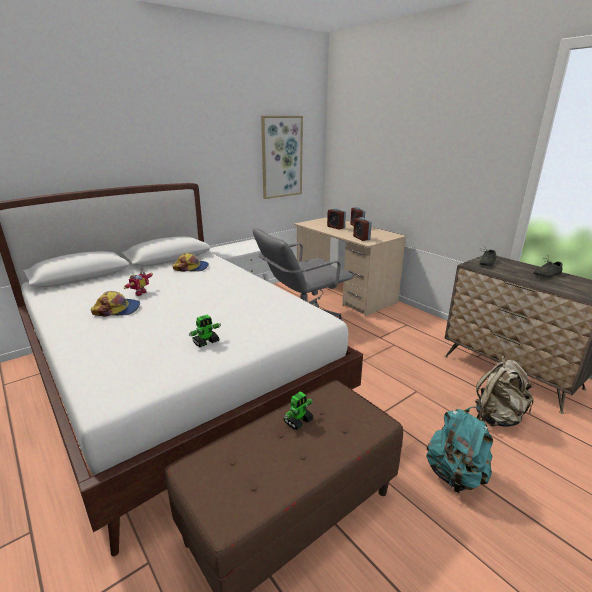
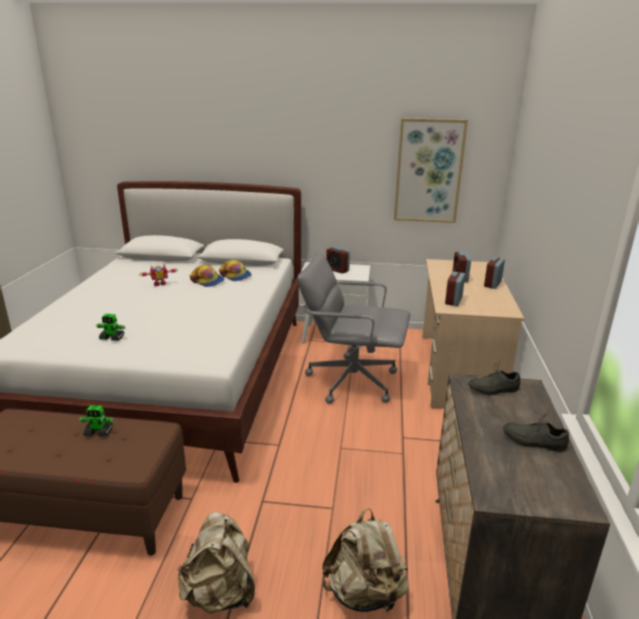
camera: 45 degrees right, 0 degrees up
cap [91,291,140,317] -> cap moved to [190,265,224,287]
turquoise backpack [426,406,493,493] -> beige backpack [177,512,255,614]
none -> alarm clock [326,247,350,274]

